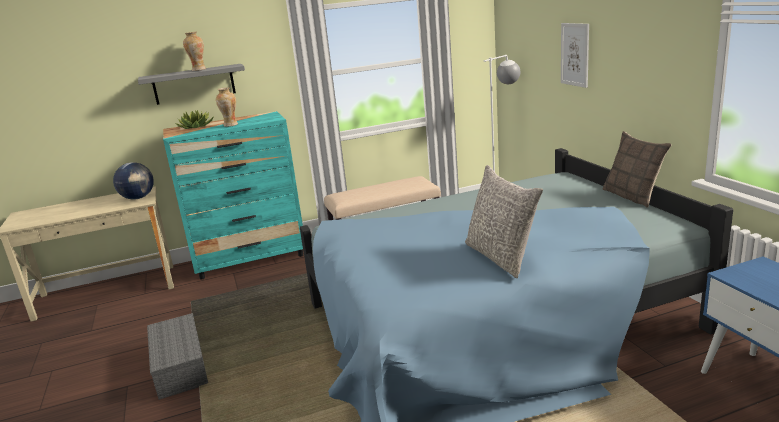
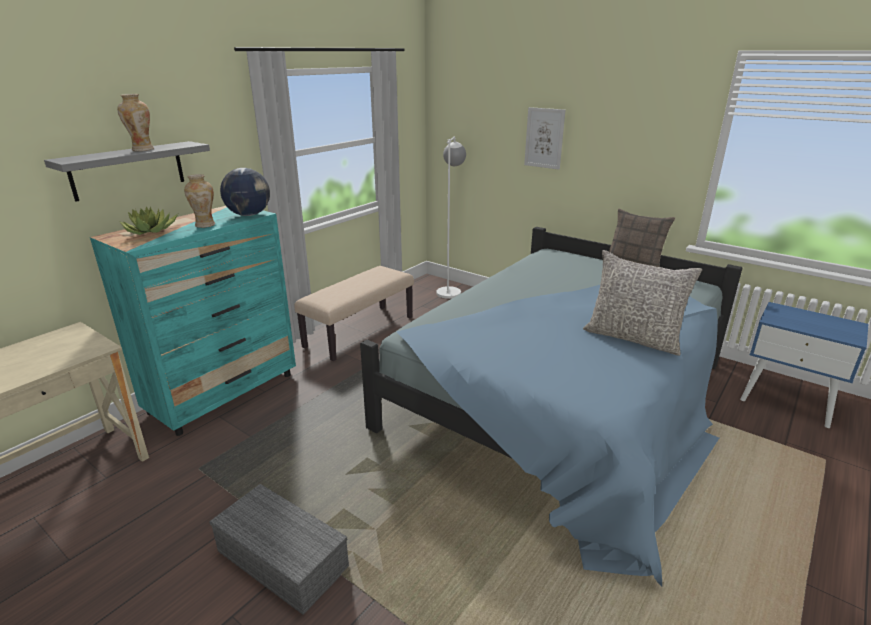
camera: 35 degrees left, 5 degrees up
globe [113,162,154,200] -> globe moved to [220,168,270,216]

